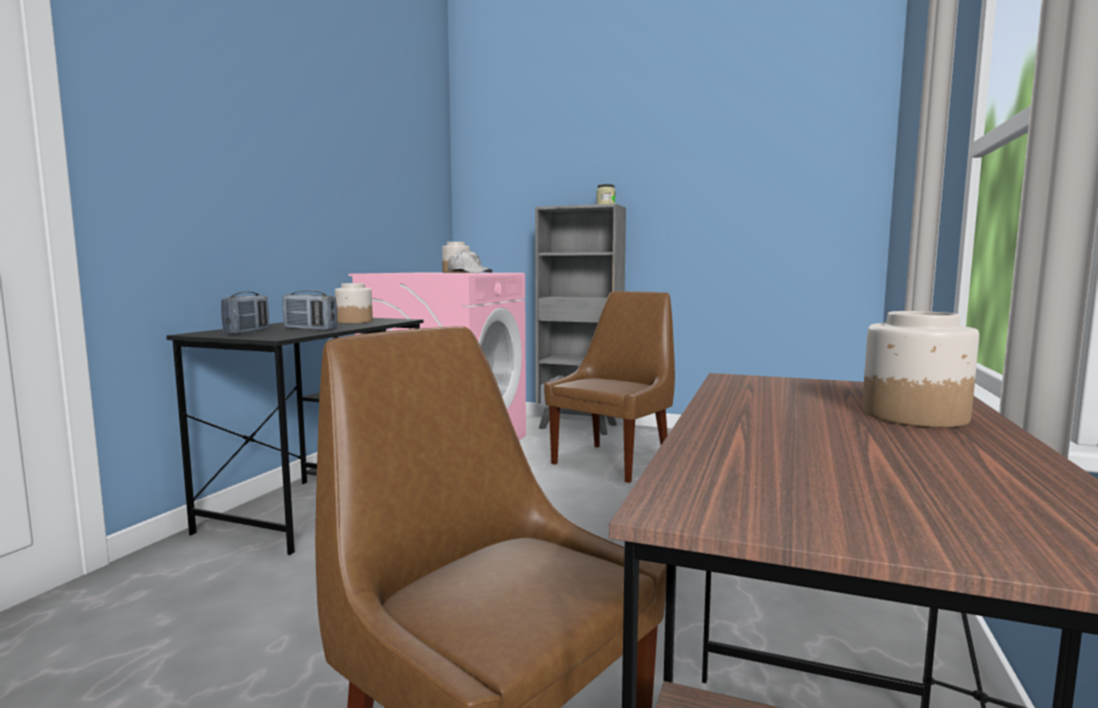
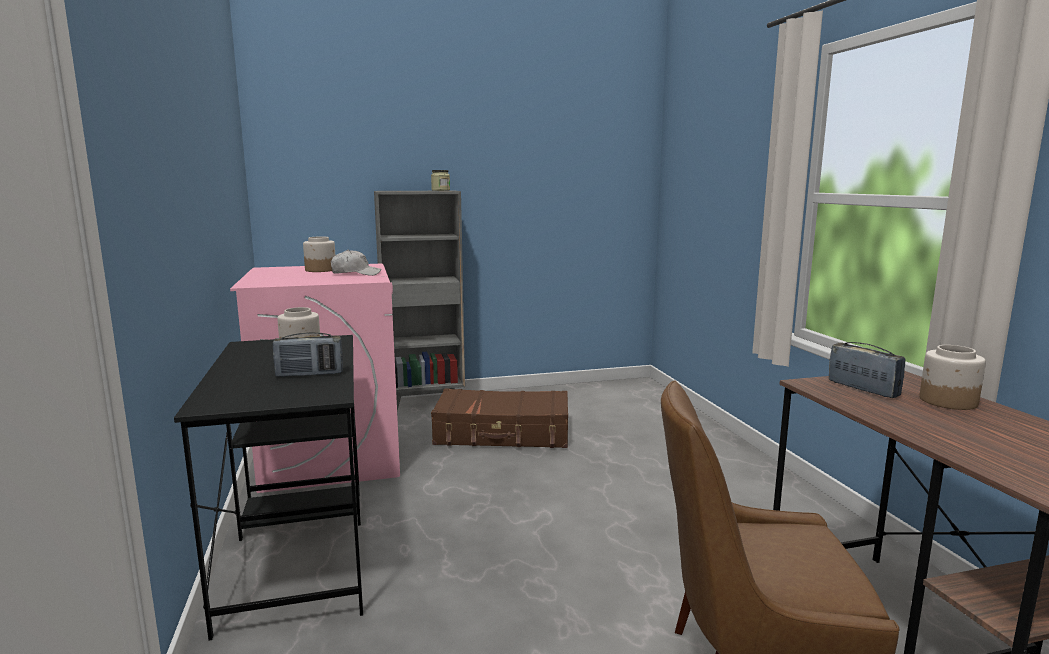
camera: 35 degrees left, 5 degrees up
radio [221,291,269,335] -> radio moved to [829,342,906,398]
brown chair [544,291,675,483] -> brown suitcase [431,389,568,448]

